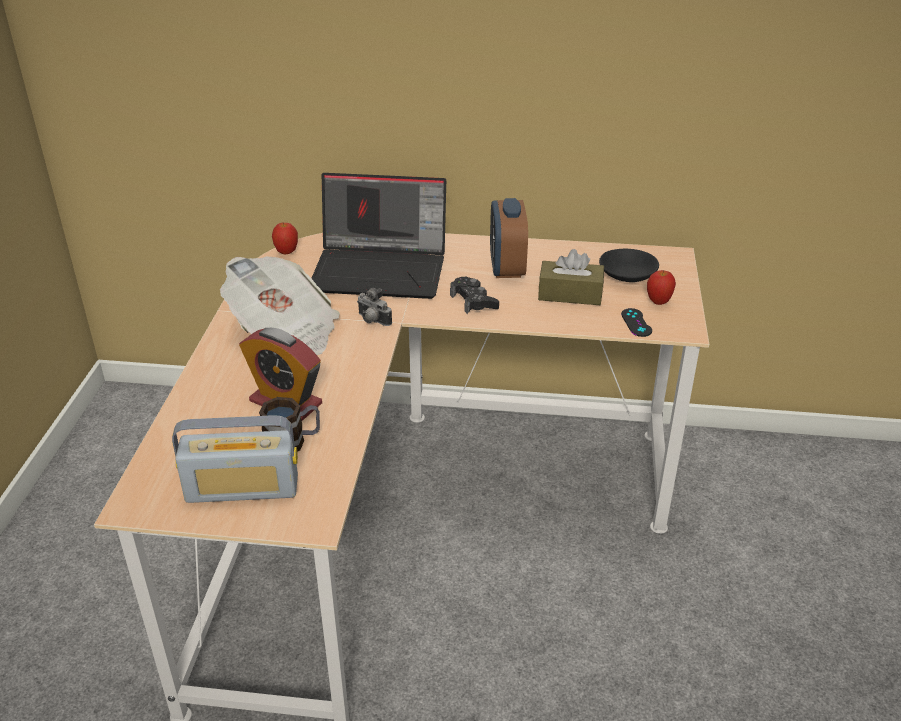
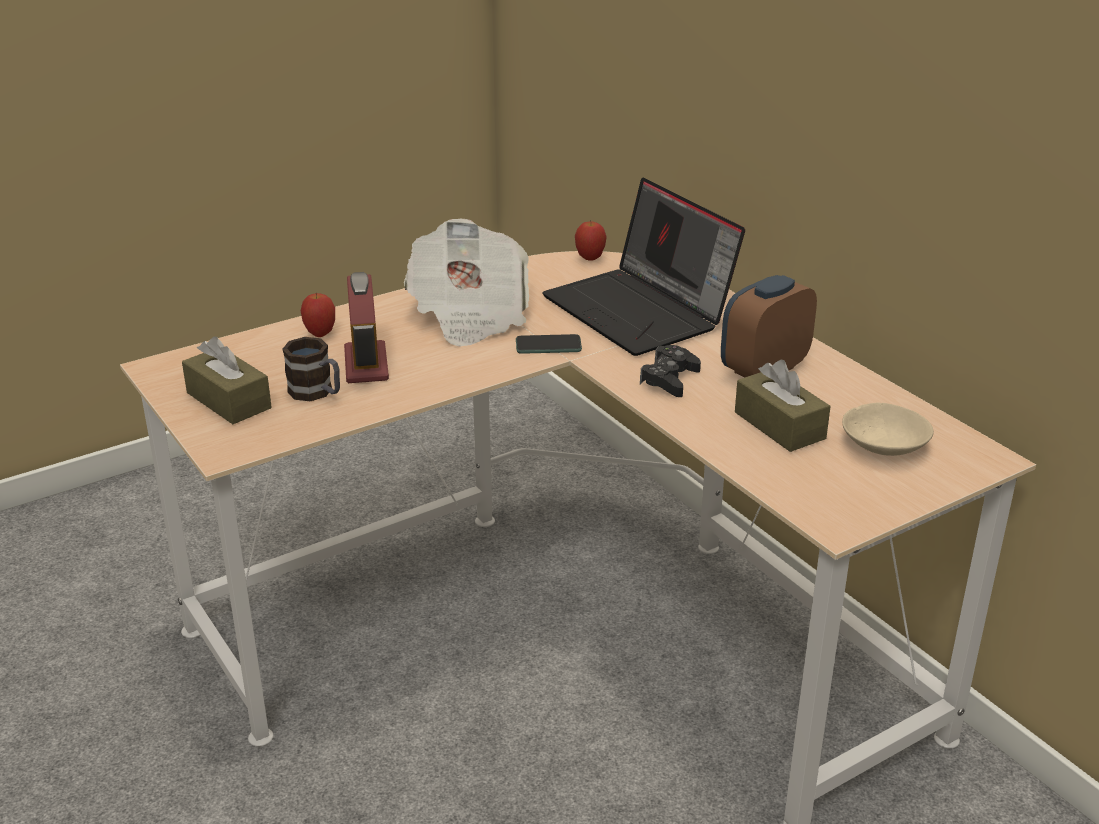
camera: 50 degrees right, 5 degrees down
radio [172,415,298,503] -> brown tissue box [182,337,272,424]
camera [357,288,392,326] -> phone [516,334,582,354]
black bowl [599,249,659,282] -> beige bowl [842,403,934,456]
black game controller [621,308,652,337] -> none
apple [647,270,676,305] -> apple moved to [301,293,335,337]

